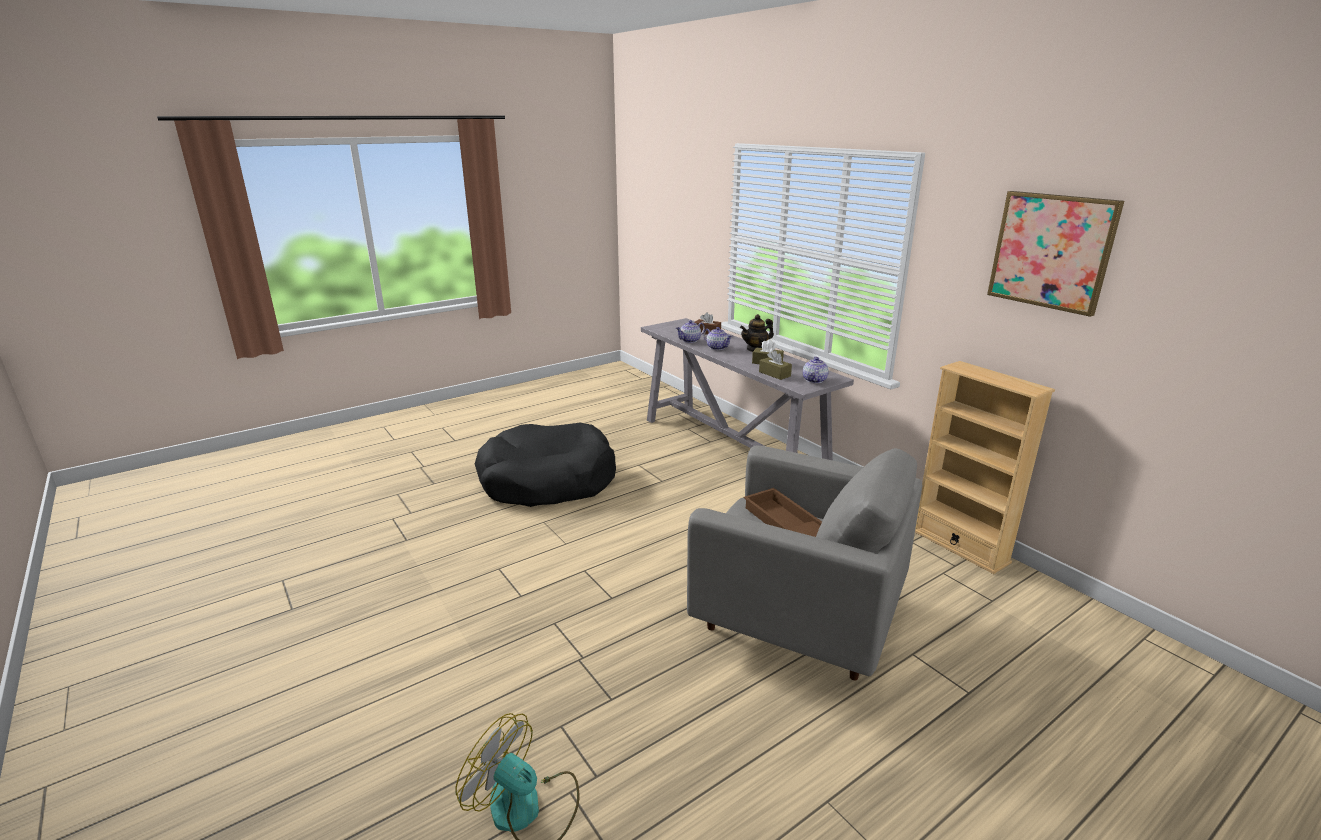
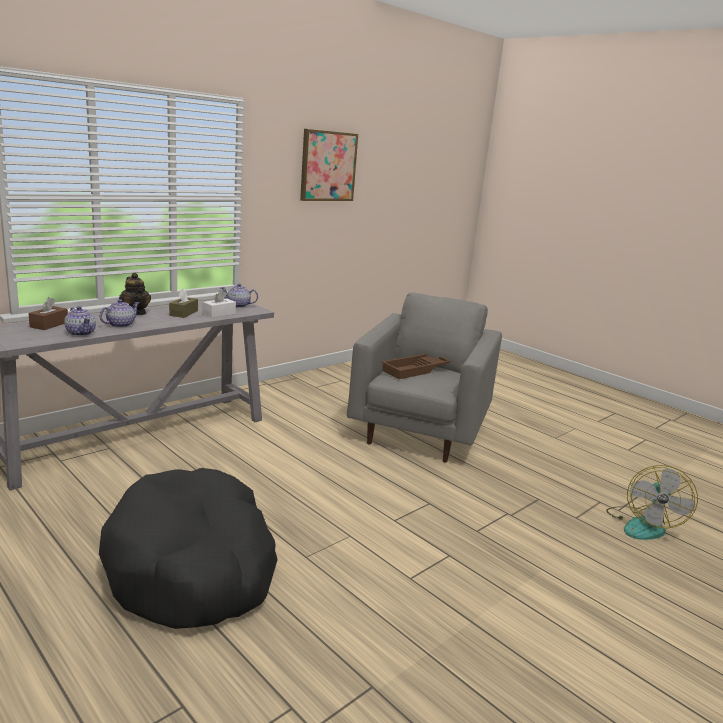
camera: 100 degrees left, 5 degrees down
brown tissue box [759,350,792,380] -> white tissue box [203,290,236,318]
beige bookcase [915,361,1055,574] -> none

